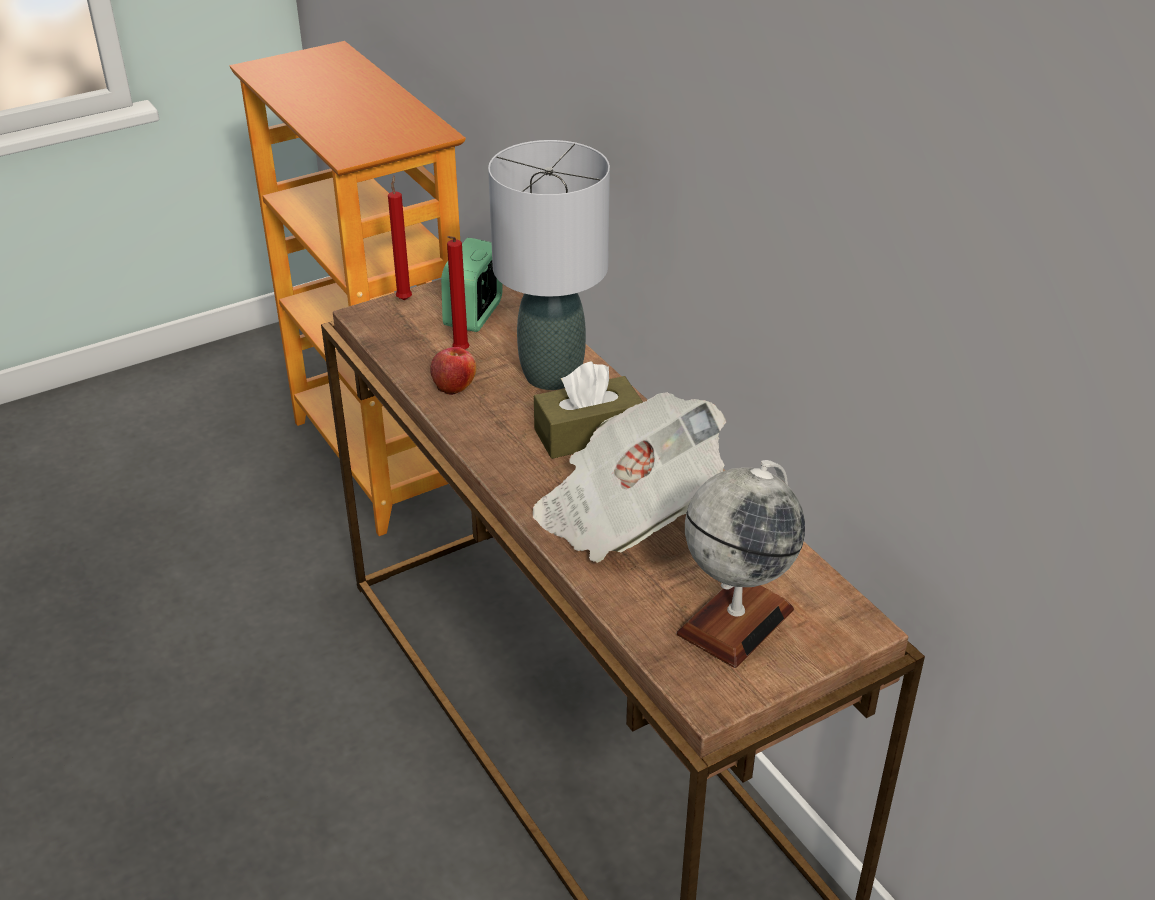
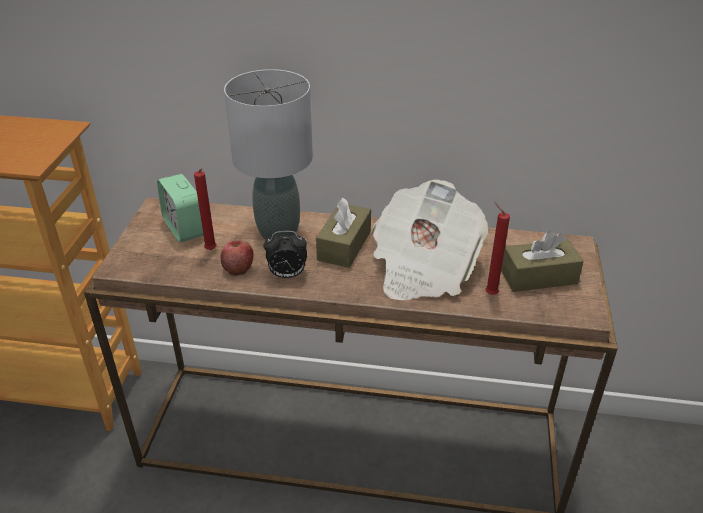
camera: 50 degrees left, 0 degrees up
red candle [388,176,412,300] -> red candle moved to [485,202,510,295]
globe [677,460,805,668] -> brown tissue box [501,231,584,292]
none -> alarm clock [264,231,307,278]

